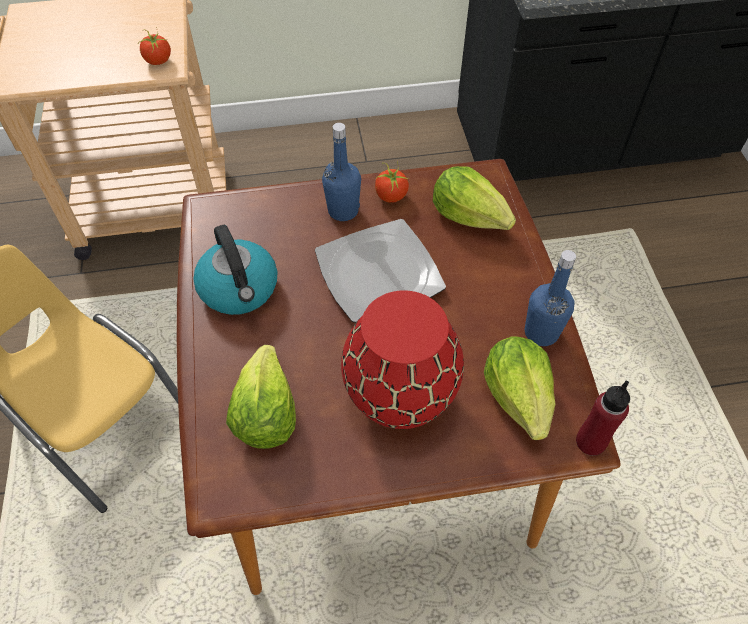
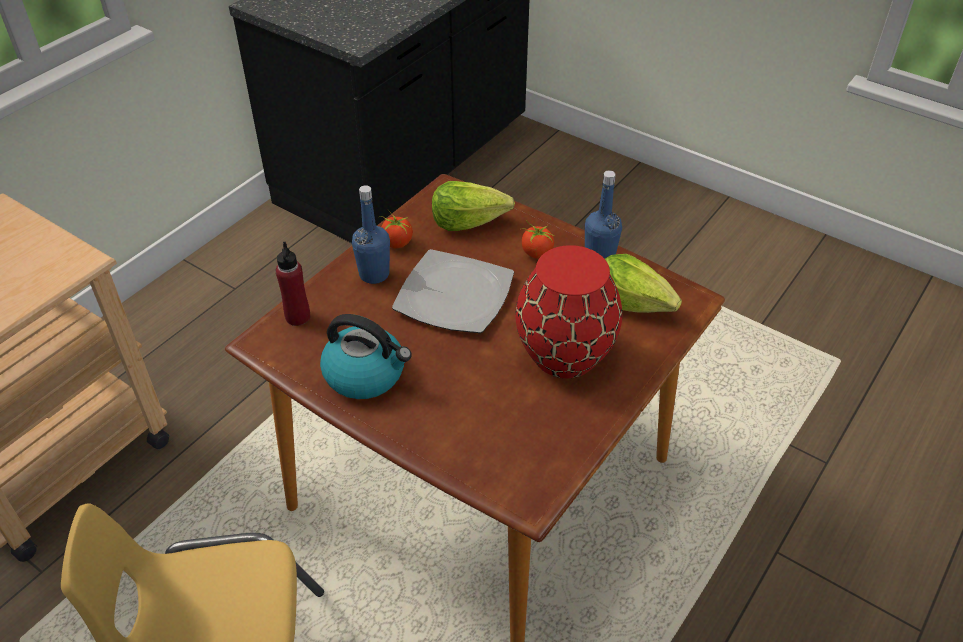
camera: 45 degrees left, 10 degrees down
tomato [137,27,171,65] -> tomato moved to [520,220,555,259]
lettuce [226,345,296,449] -> none
red bottle [576,380,630,456] -> red bottle moved to [276,242,310,326]

